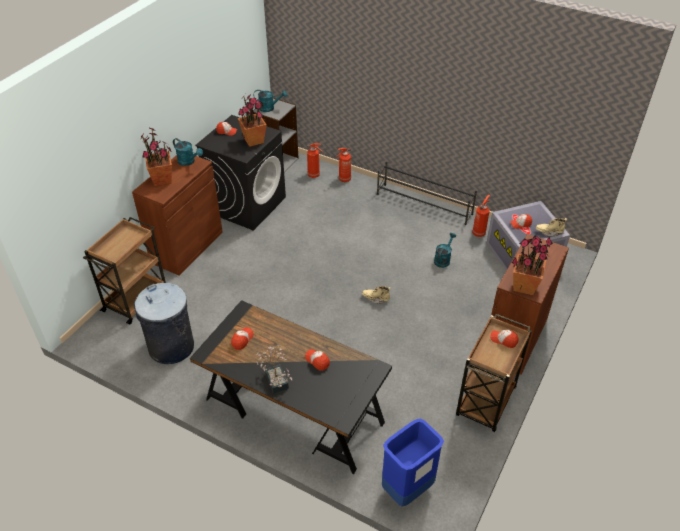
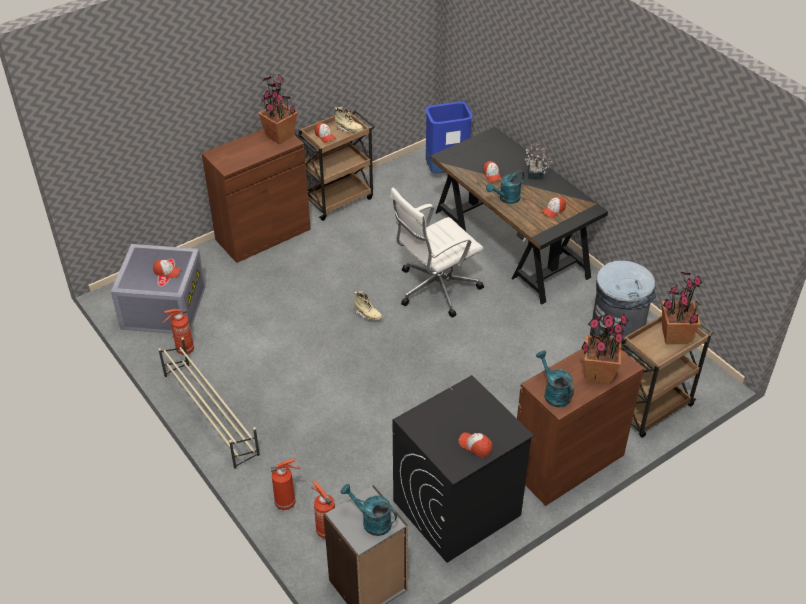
camera: 155 degrees left, 0 degrees up
potted plant [238,94,267,147] -> potted plant moved to [662,272,703,344]
black shoe rack [377,162,477,225] -> beige shoe rack [158,337,260,471]
turquoise watering can [434,233,456,268] -> turquoise watering can moved to [486,170,524,204]
beige boot [536,218,567,236] -> beige boot moved to [335,107,363,133]
none -> white office chair [390,188,484,317]

